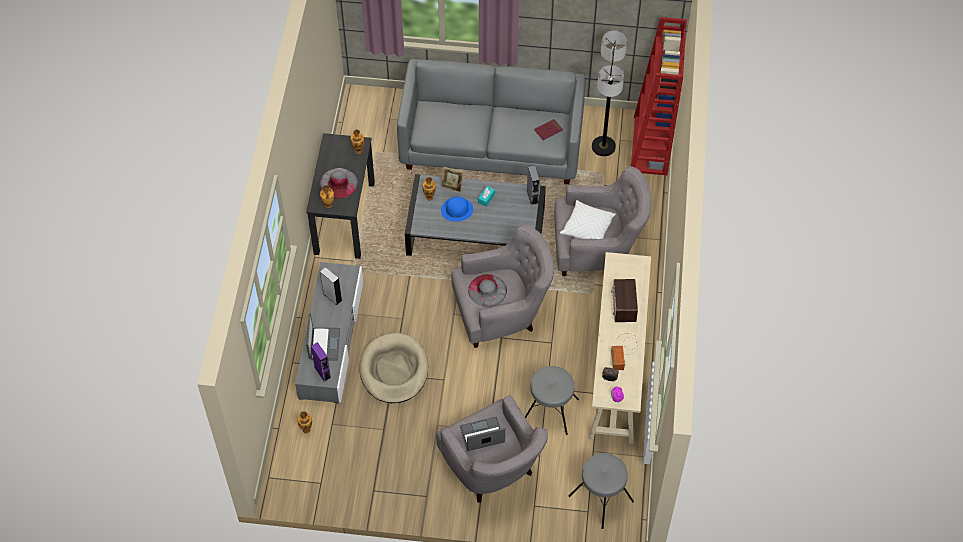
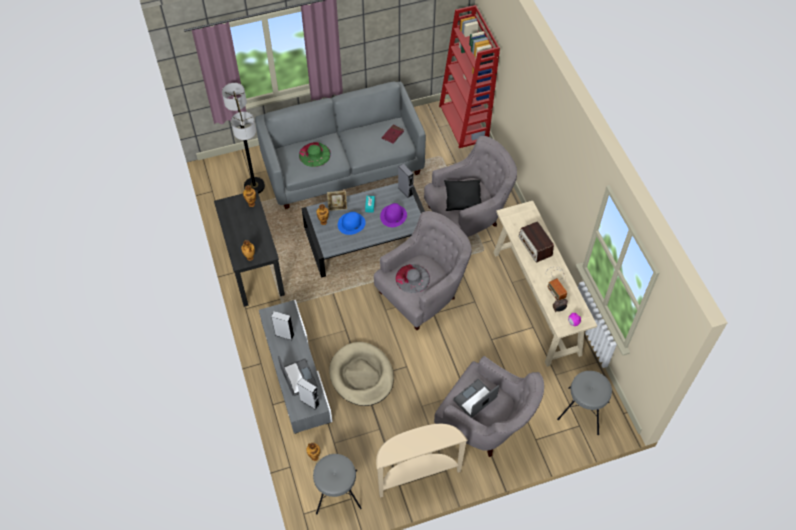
camera: 25 degrees left, 0 degrees up
purple speaker [311,342,331,382] -> grey speaker [297,378,320,410]
grey hat [320,168,358,199] -> none
grey stool [525,366,579,435] -> grey stool moved to [313,454,361,515]
white pillow [560,200,616,239] -> black pillow [444,180,482,211]
floor lamp [592,31,627,156] -> floor lamp moved to [222,83,265,194]
none -> green hat [299,142,331,167]
none -> beige console table [376,424,468,498]
none -> purple hat [380,203,407,227]

